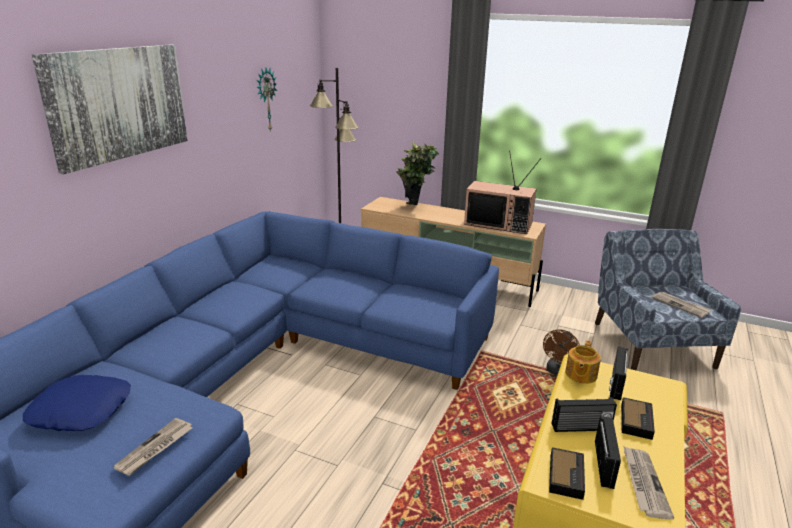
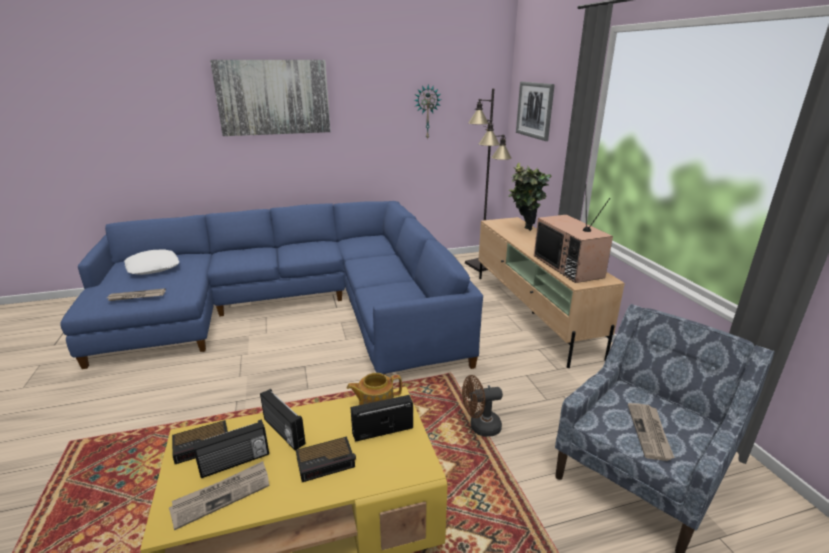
camera: 50 degrees right, 0 degrees up
blue pillow [23,375,131,431] -> white pillow [124,249,179,275]
none -> picture [516,82,555,141]

